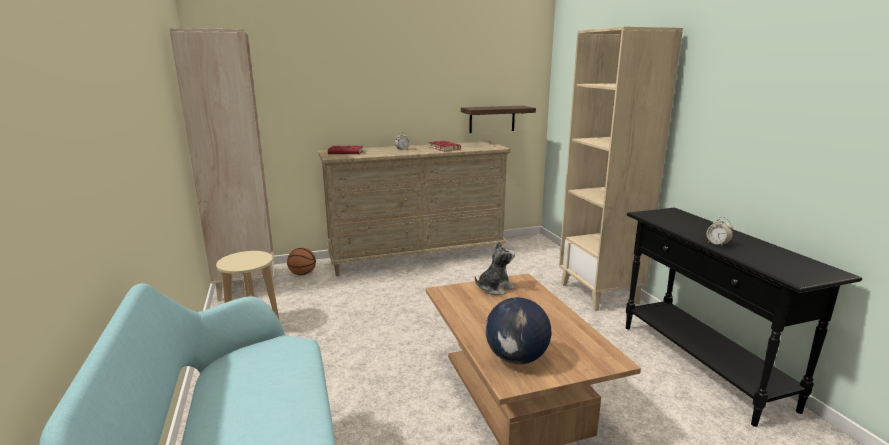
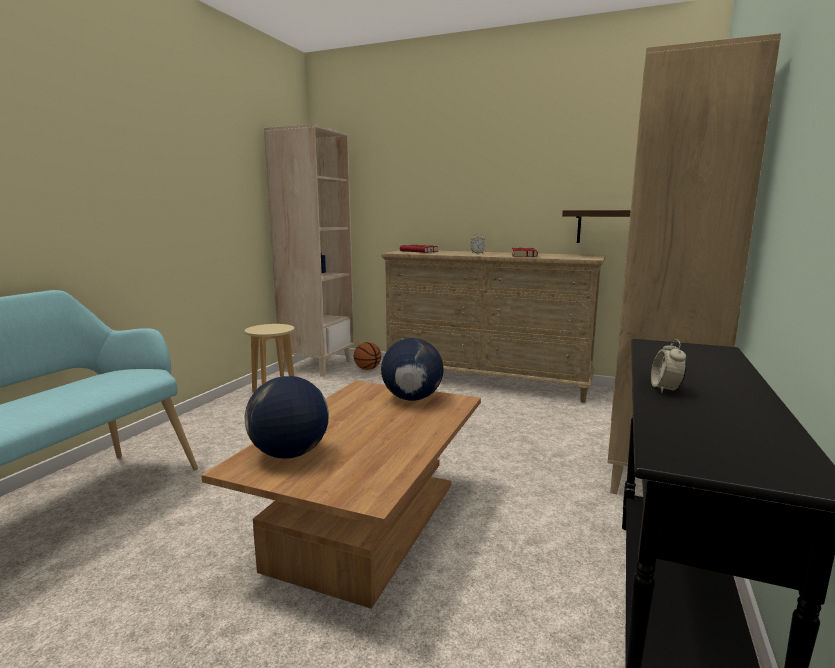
camera: 40 degrees right, 5 degrees down
plush toy [475,241,515,295] -> globe [381,338,444,401]

